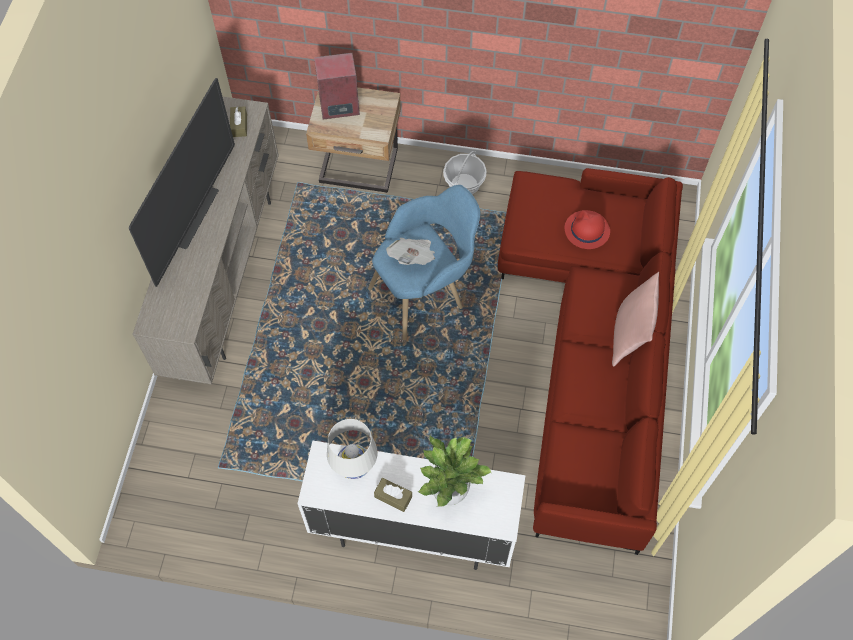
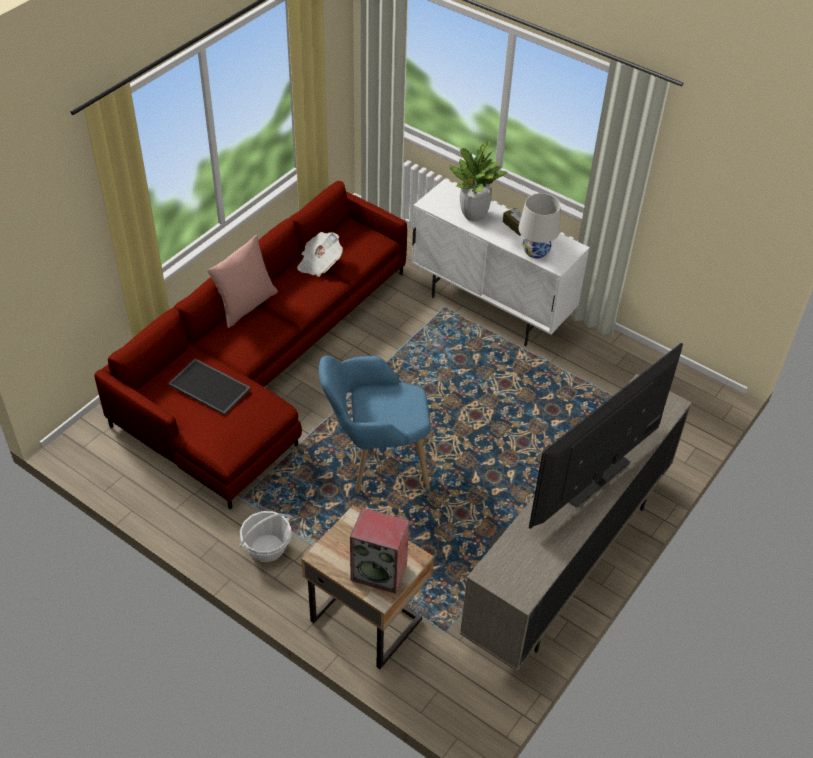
camera: 155 degrees left, 15 degrees down
brown tissue box [230,107,247,137] -> none
newspaper [386,238,435,265] -> newspaper moved to [297,232,343,277]
red hat [564,210,610,249] -> tray [168,359,251,415]

